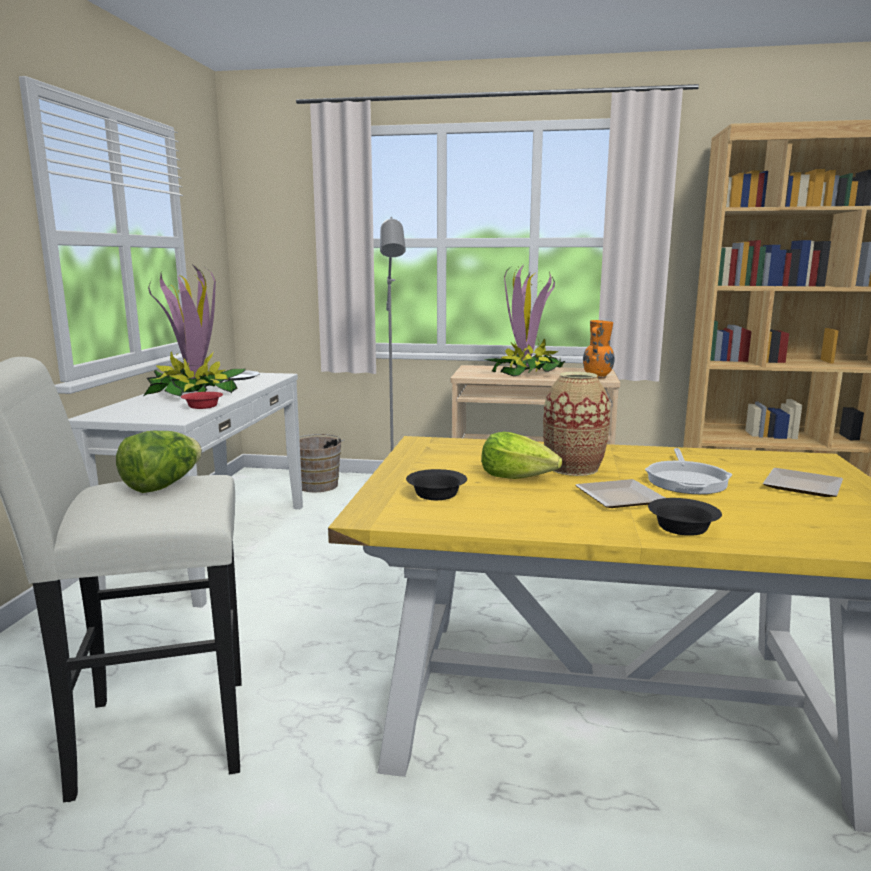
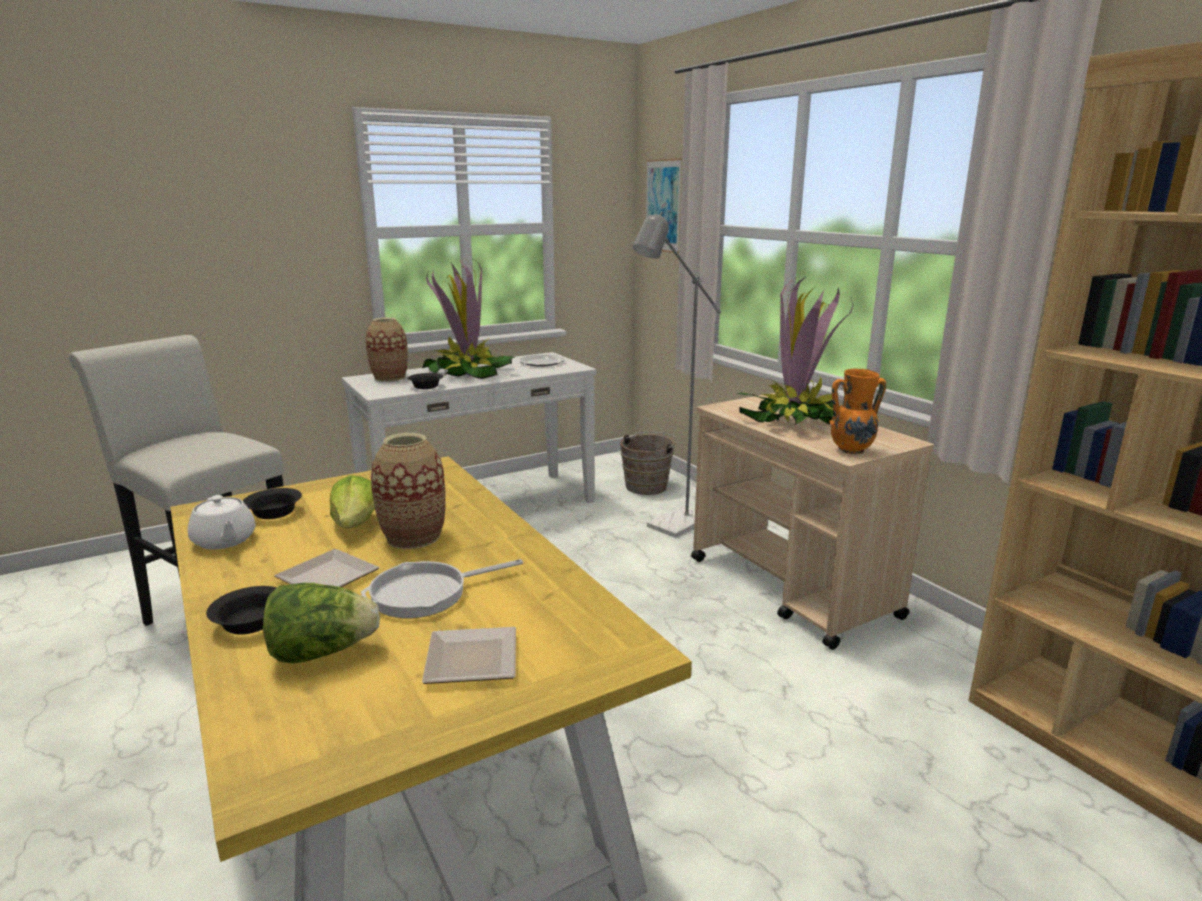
camera: 50 degrees right, 5 degrees up
lettuce [116,431,202,493] -> lettuce moved to [263,583,380,663]
red bowl [181,392,223,409] -> black bowl [407,373,443,389]
none -> white teapot [188,495,256,550]
none -> vase [366,317,408,382]
none -> picture [646,158,682,253]

